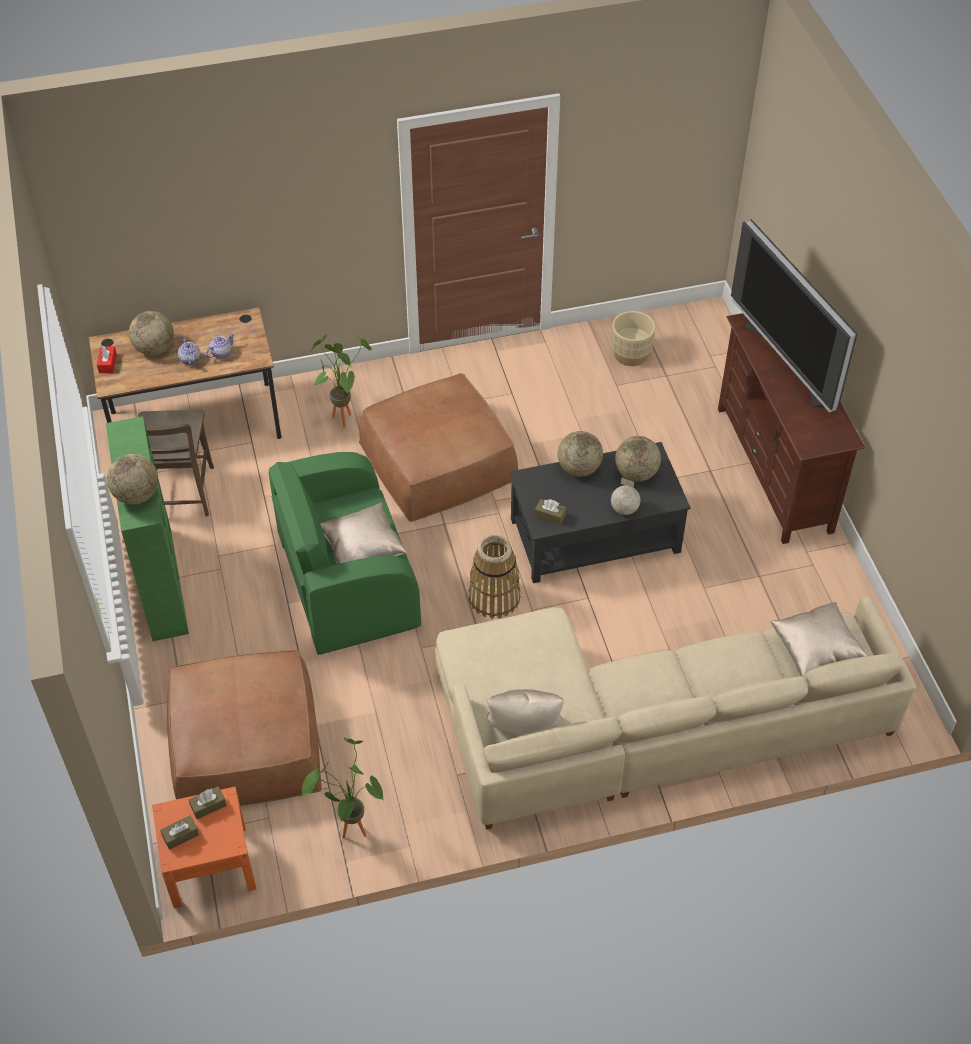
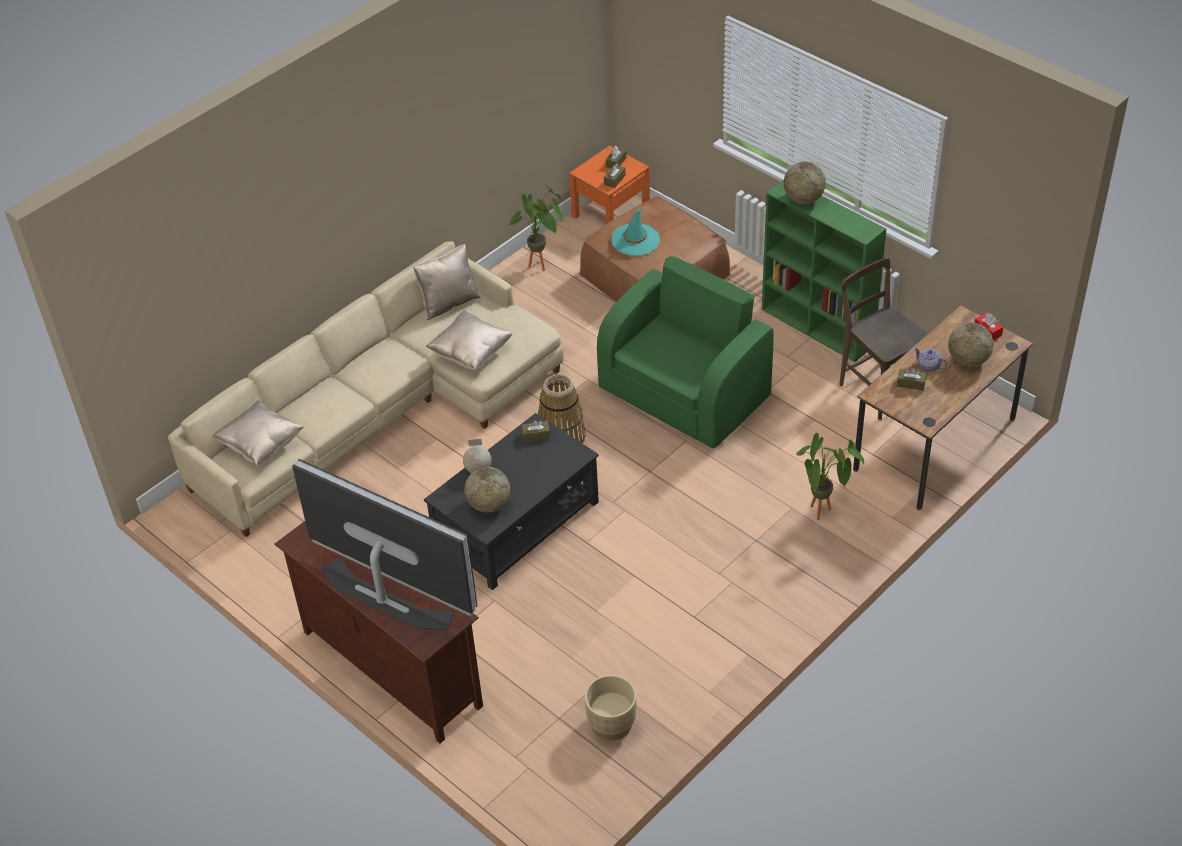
camera: 150 degrees right, 5 degrees down
teapot [206,333,235,359] -> brown tissue box [897,368,927,391]
beige pillow [320,503,407,564] -> beige pillow moved to [426,311,512,370]
brown ottoman [359,373,518,522] -> none
globe [558,431,603,477] -> none
none -> turquoise hat [611,208,660,256]

